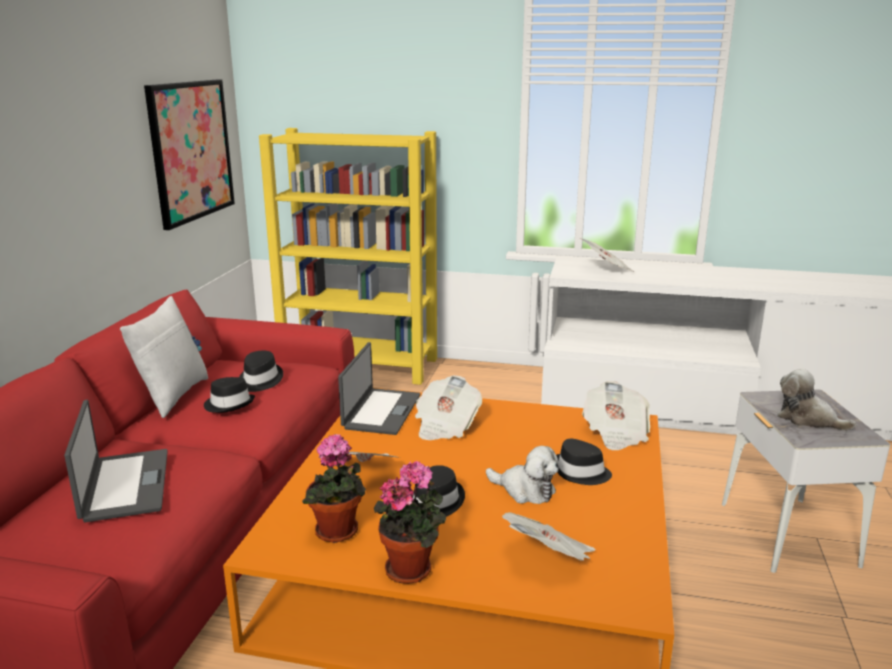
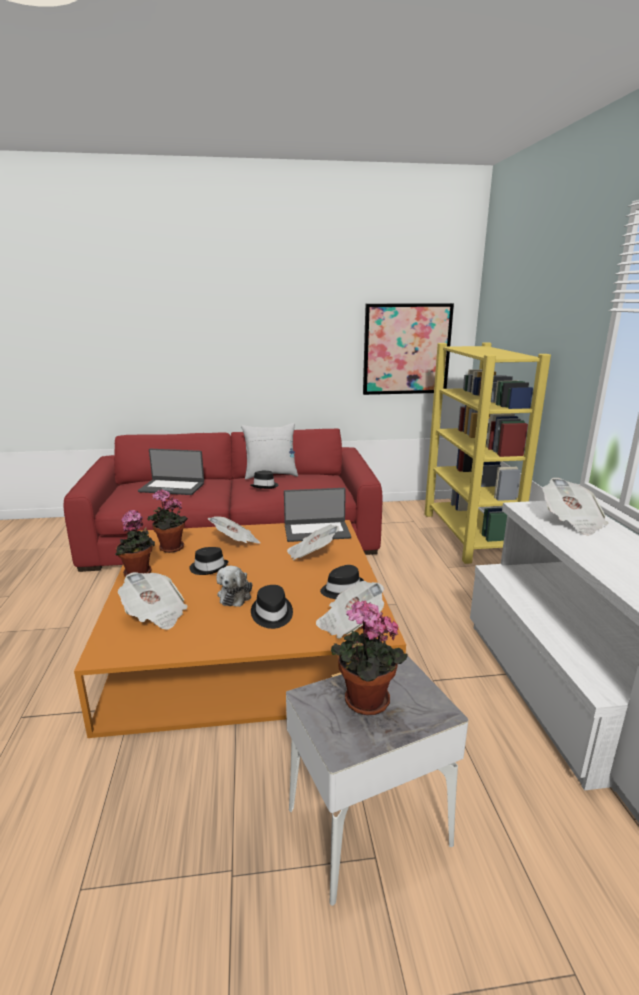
camera: 70 degrees right, 0 degrees up
laptop [64,399,168,523] -> laptop turned 45 degrees clockwise [138,449,204,495]
black hat [239,351,283,392] -> black hat moved to [320,565,364,599]
plush toy [777,369,857,430] -> potted plant [331,600,408,715]

